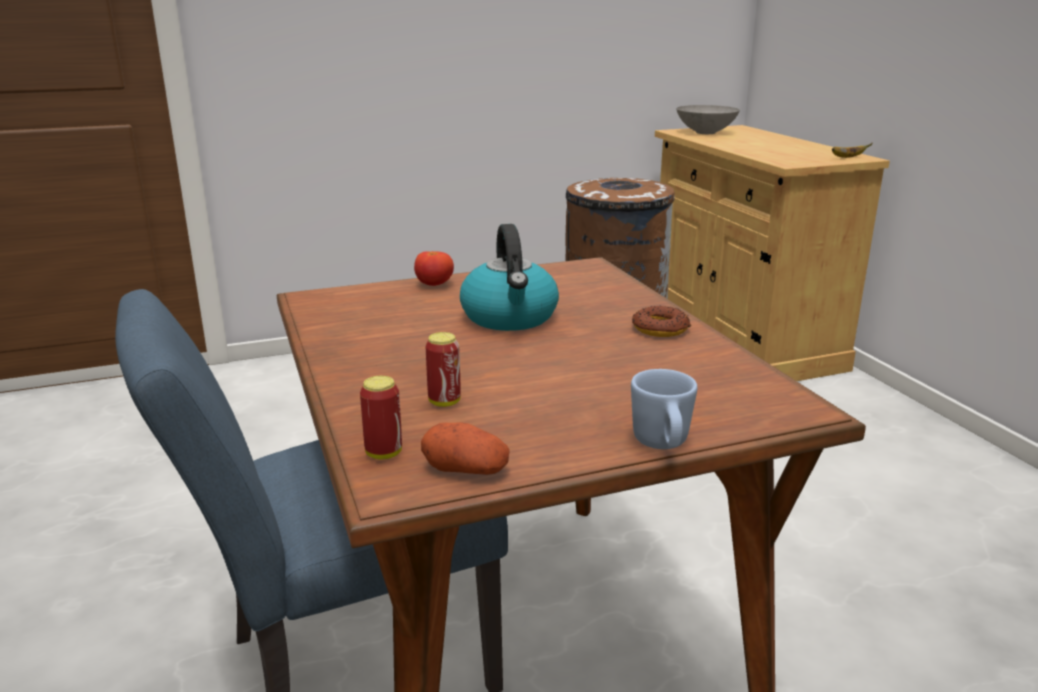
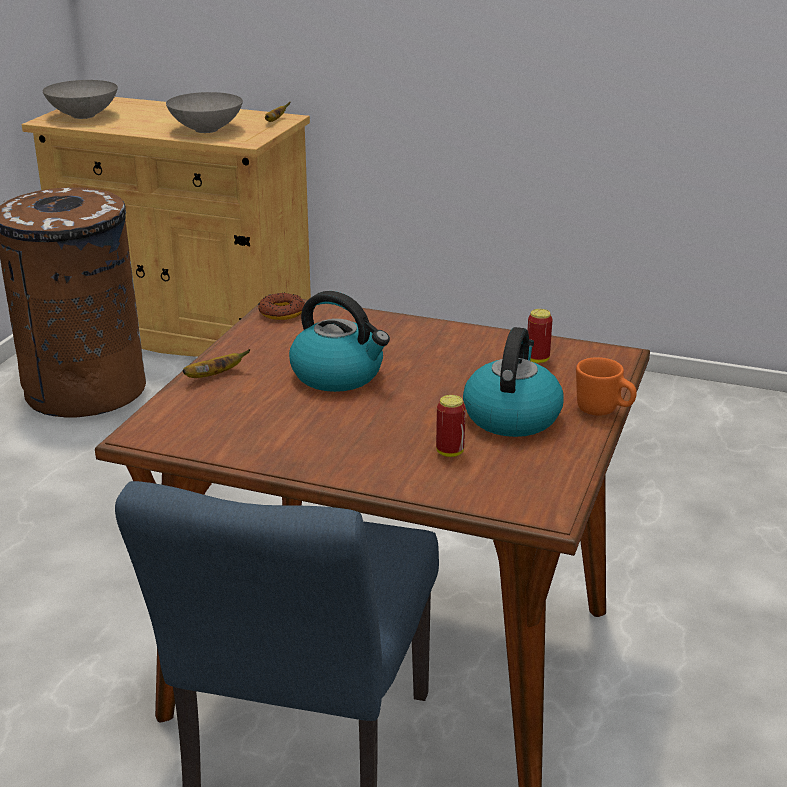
camera: 50 degrees left, 5 degrees up
can [360,376,402,460] -> can moved to [528,309,553,363]
tomato [414,251,454,286] -> banana [182,349,251,378]
potato [421,422,510,475] -> none
blue mug [631,369,697,449] -> orange mug [576,357,637,416]
donut [632,306,691,337] -> donut moved to [258,293,305,320]
none -> grey bowl [166,92,243,133]
none -> kettle [463,327,564,437]

